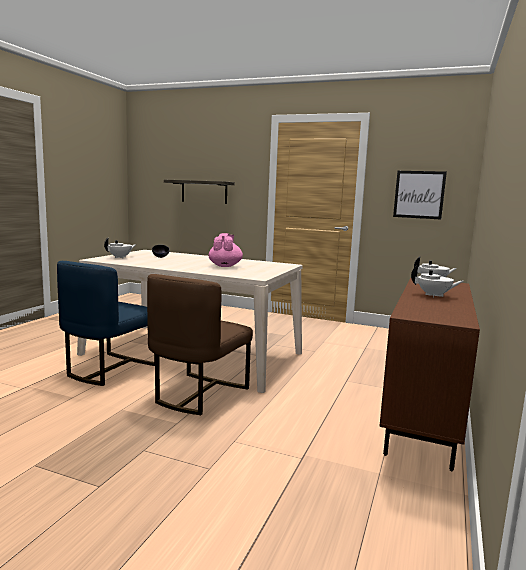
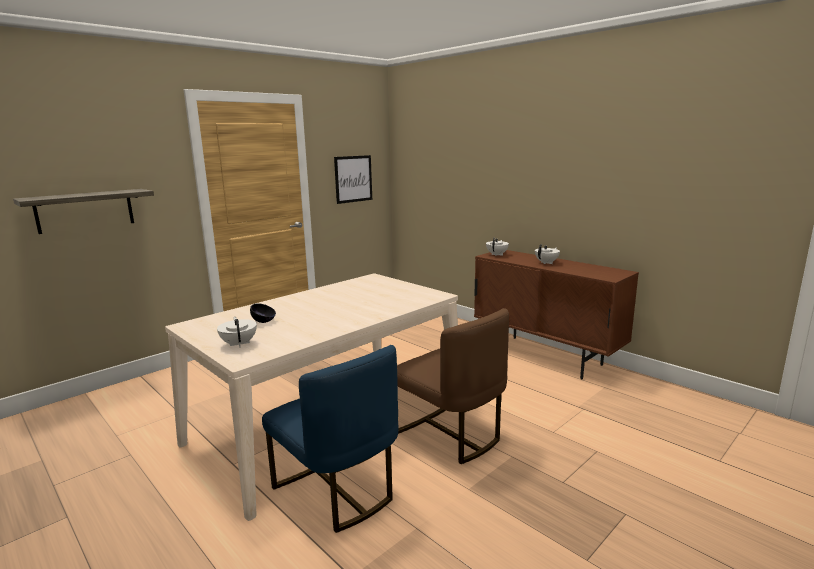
camera: 65 degrees left, 5 degrees up
pink teapot [209,233,243,267] -> none

